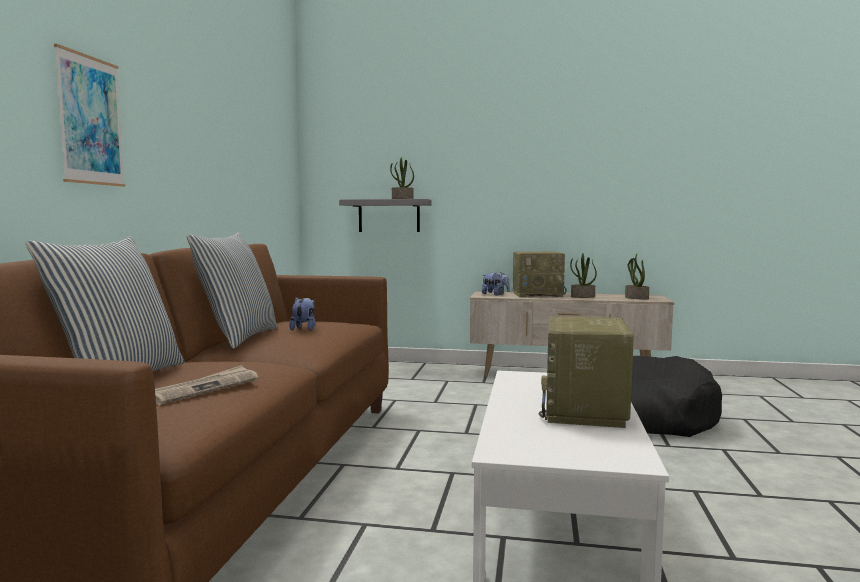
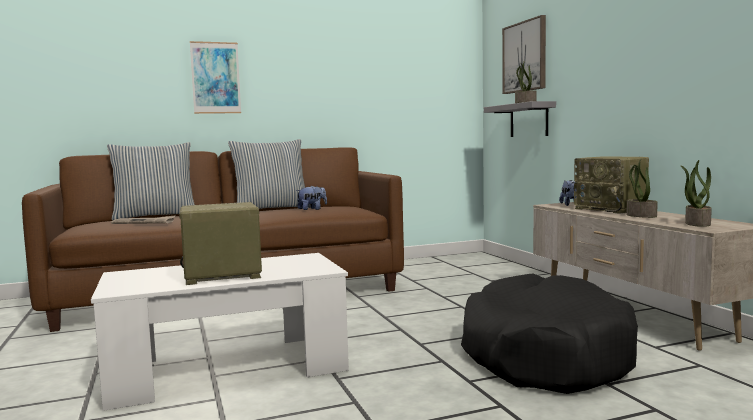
camera: 60 degrees right, 0 degrees up
none -> picture [502,15,546,94]

